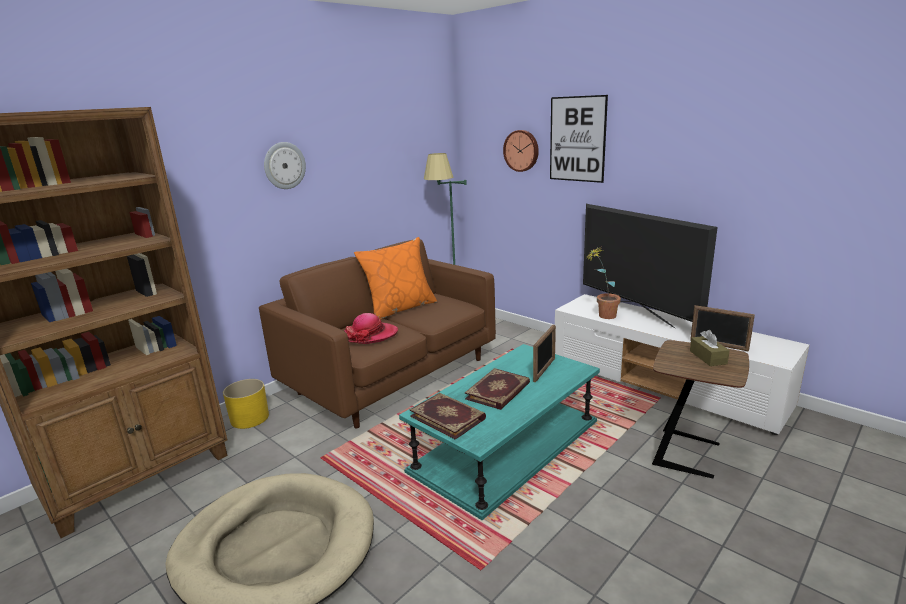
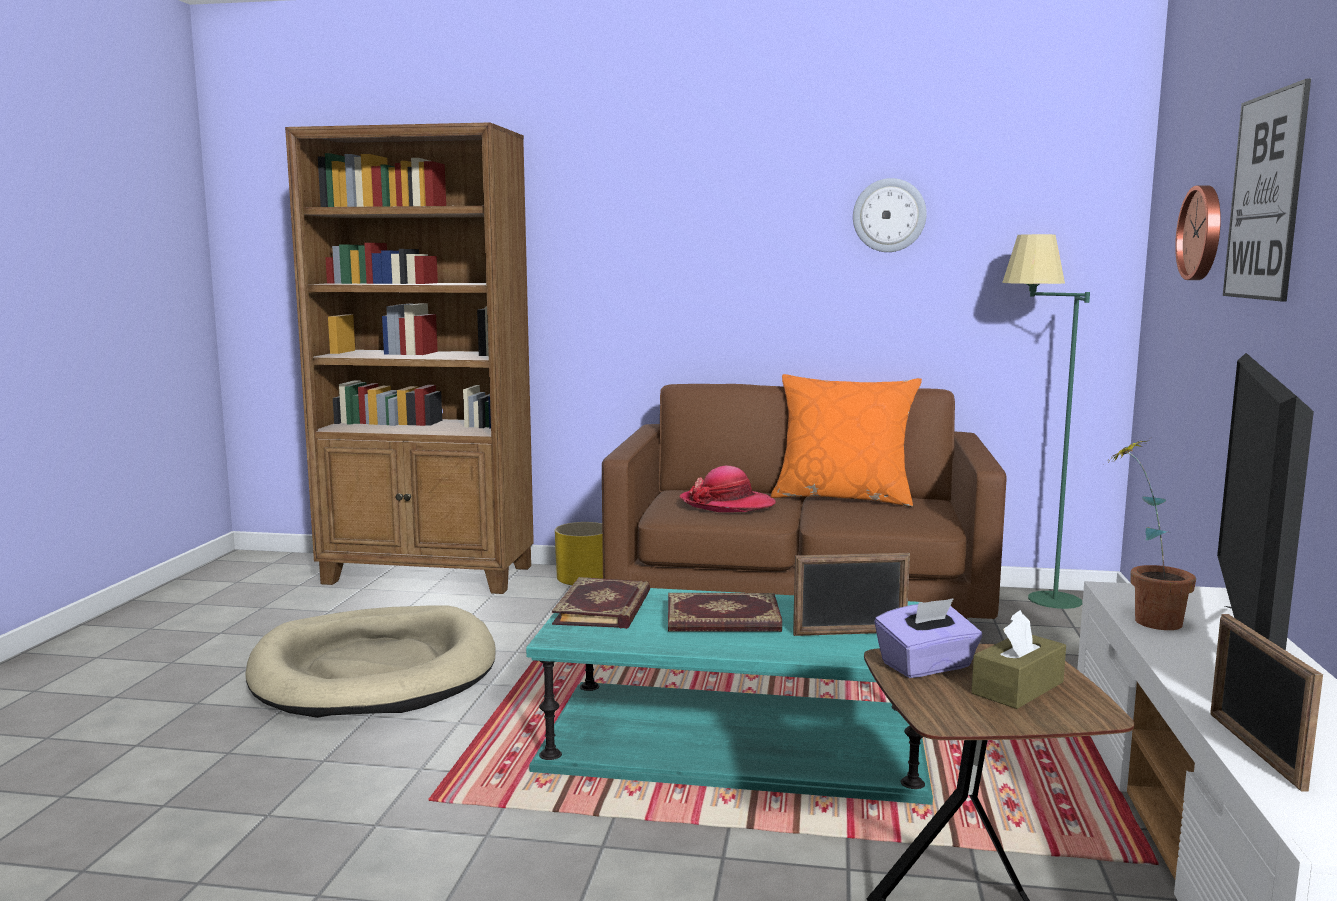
camera: 55 degrees right, 10 degrees down
wall clock [264,142,306,189] -> wall clock moved to [853,178,927,252]
none -> purple tissue box [874,598,983,678]

